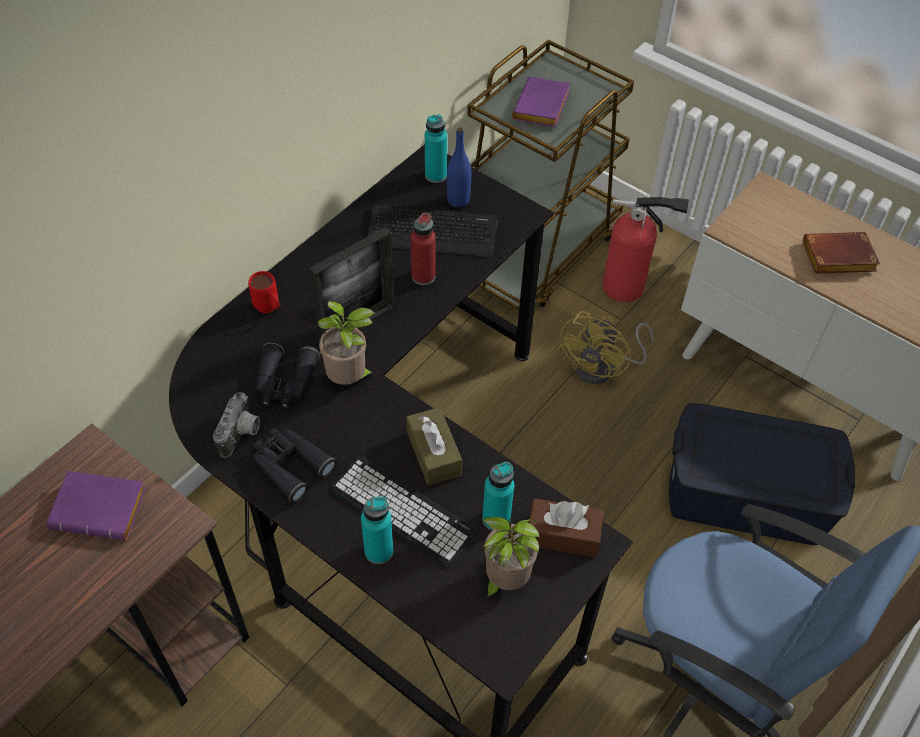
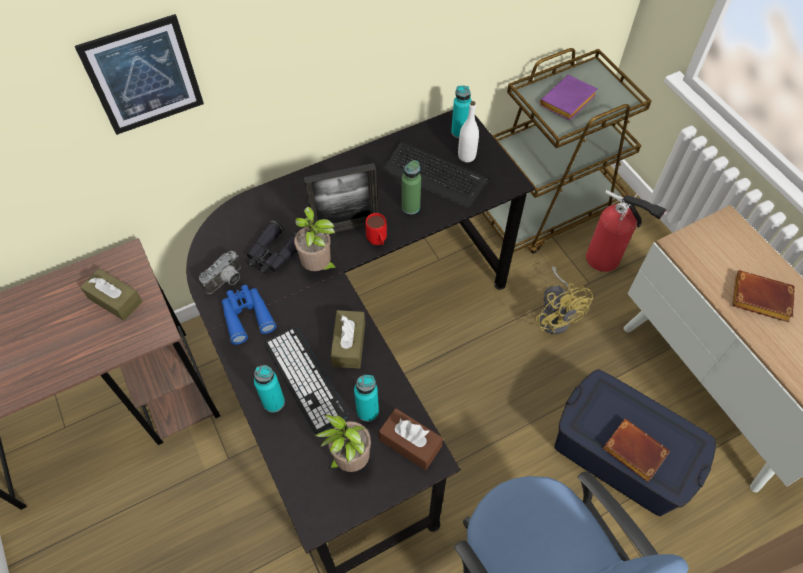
camera: 25 degrees right, 5 degrees up
purple book [47,471,146,540] -> brown tissue box [80,268,143,321]
red mug [248,271,280,313] -> red mug moved to [365,213,387,245]
black binoculars [253,428,337,503] -> blue binoculars [221,285,277,345]
red bottle [411,213,436,285] -> green bottle [402,160,421,214]
blue bottle [447,127,471,207] -> white bottle [458,101,479,162]
yellow fan [557,311,654,384] -> yellow fan turned 75 degrees counterclockwise [536,266,593,334]
none -> picture [75,14,204,135]
none -> brown book [602,419,670,482]

